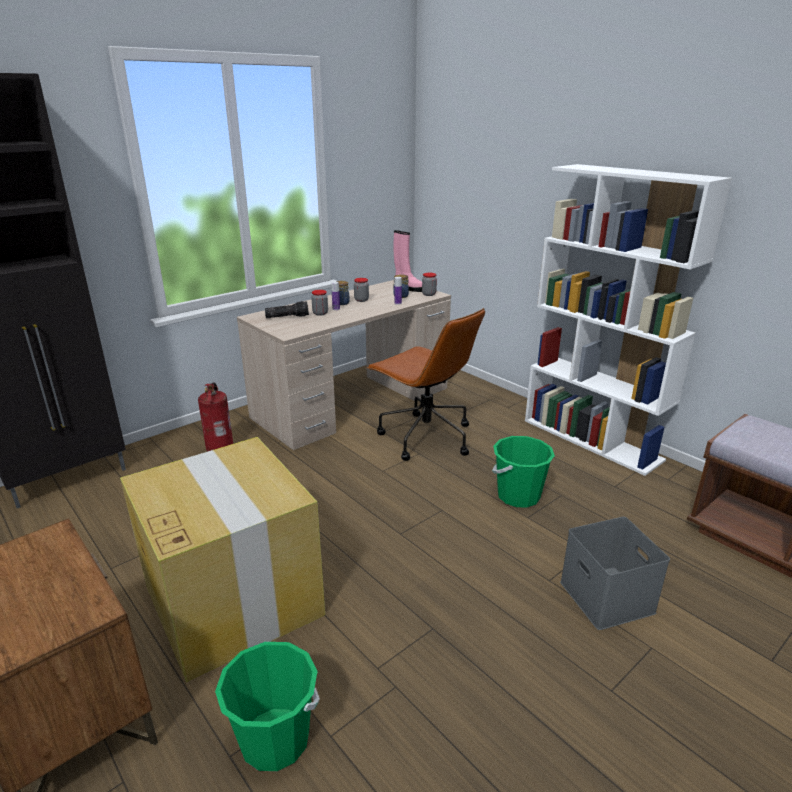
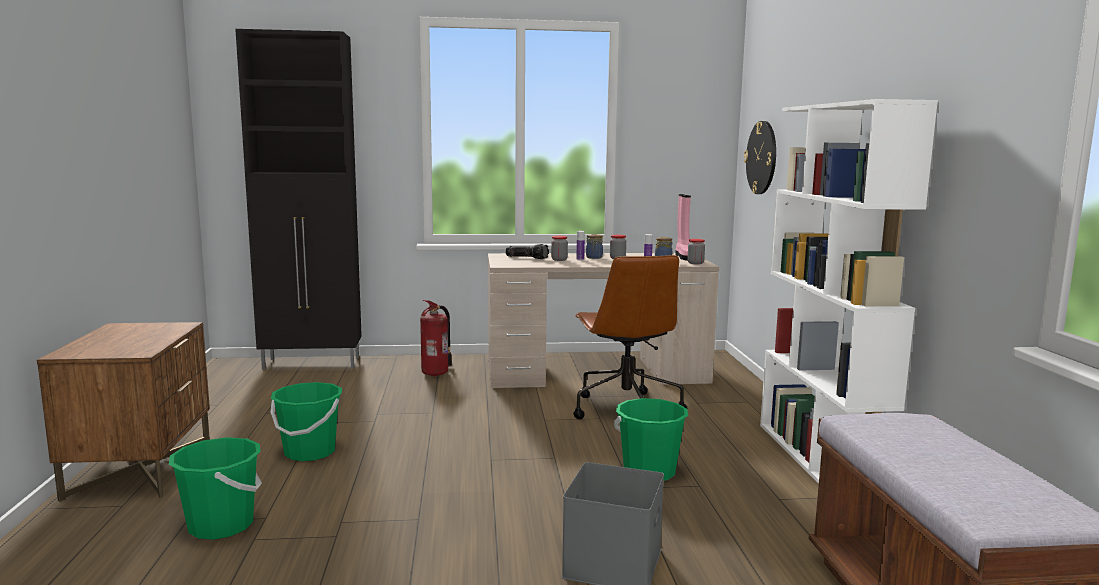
camera: 35 degrees right, 15 degrees down
cardboard box [120,437,325,682] -> green bucket [271,382,342,461]
none -> wall clock [744,121,776,194]

